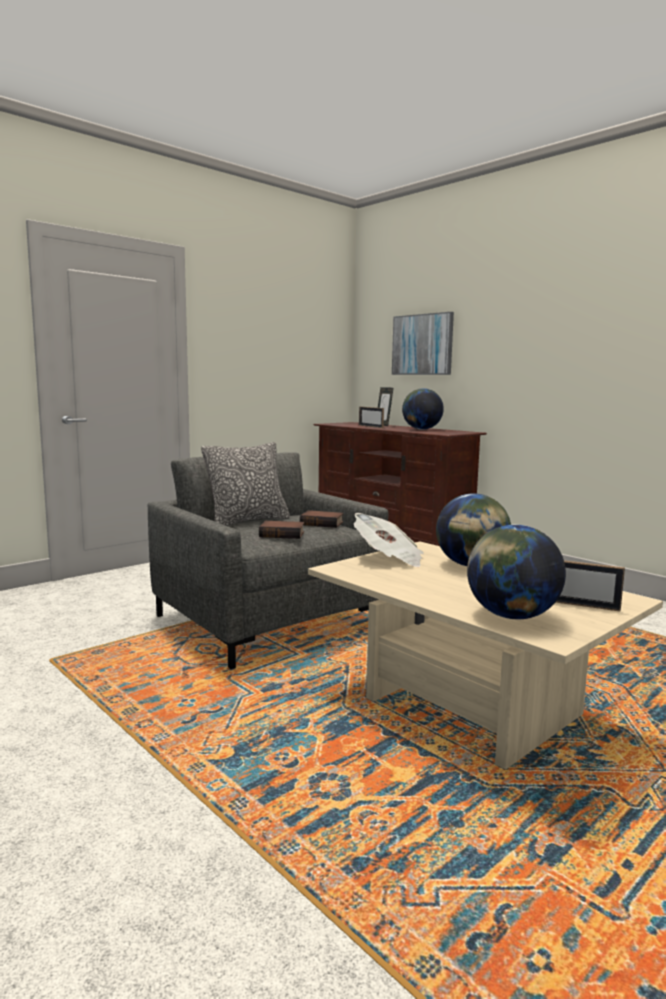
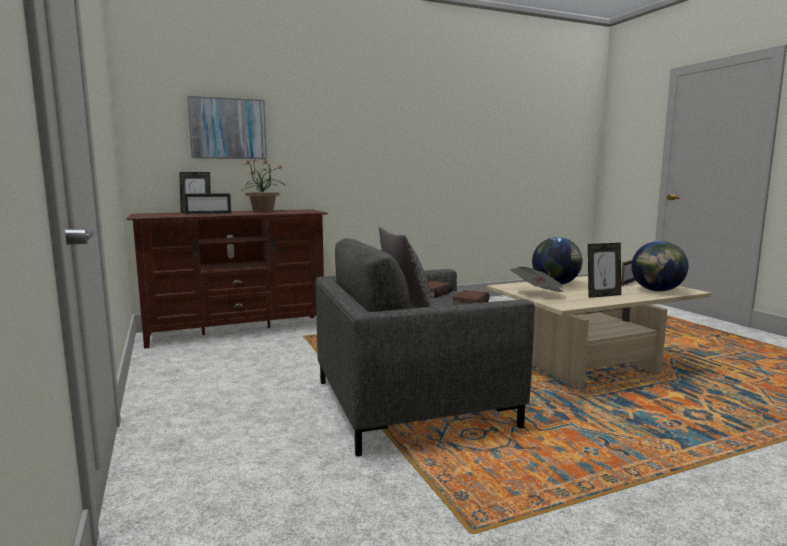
camera: 70 degrees left, 0 degrees up
globe [402,388,444,430] -> potted plant [242,159,285,212]
none -> picture frame [588,243,621,298]

